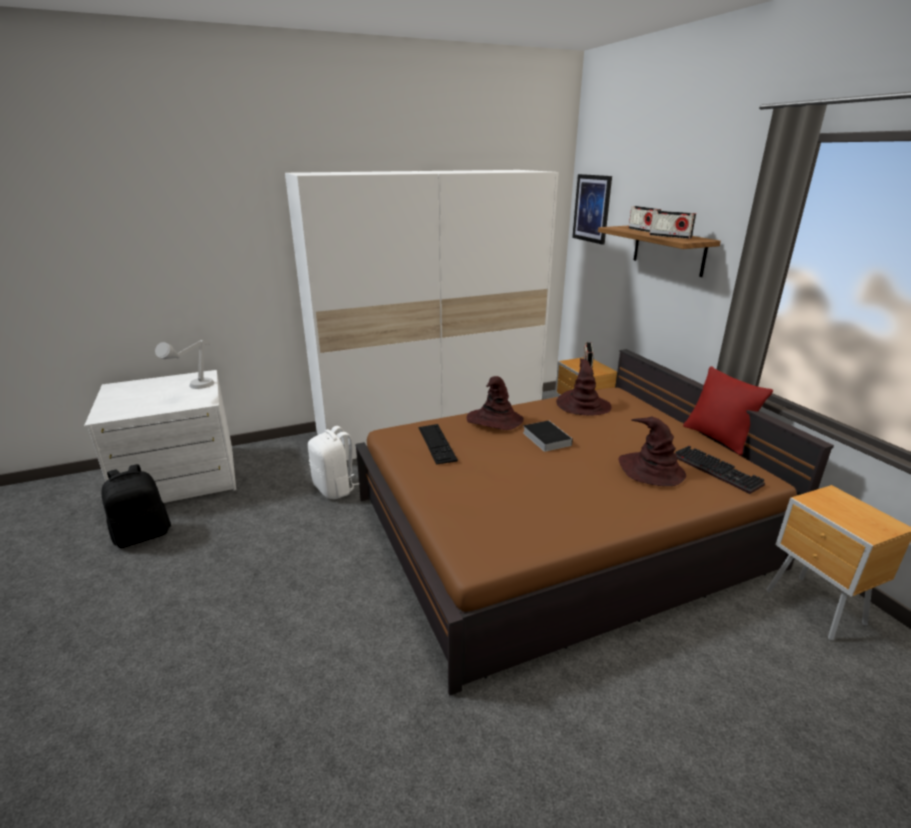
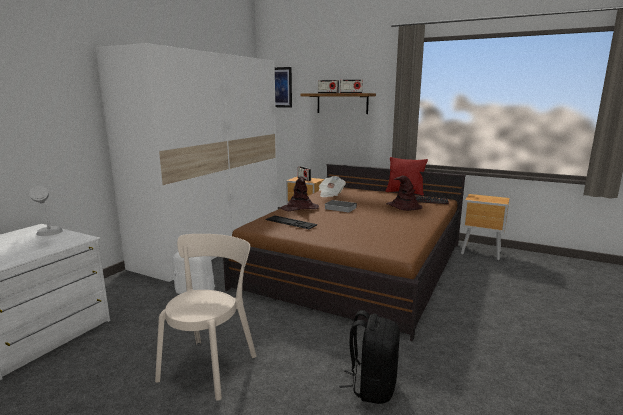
camera: 40 degrees left, 10 degrees down
black backpack [102,464,171,548] -> black backpack moved to [339,310,400,404]
brown hat [556,358,612,416] -> newspaper [319,176,346,197]
none -> beige chair [155,234,256,401]

